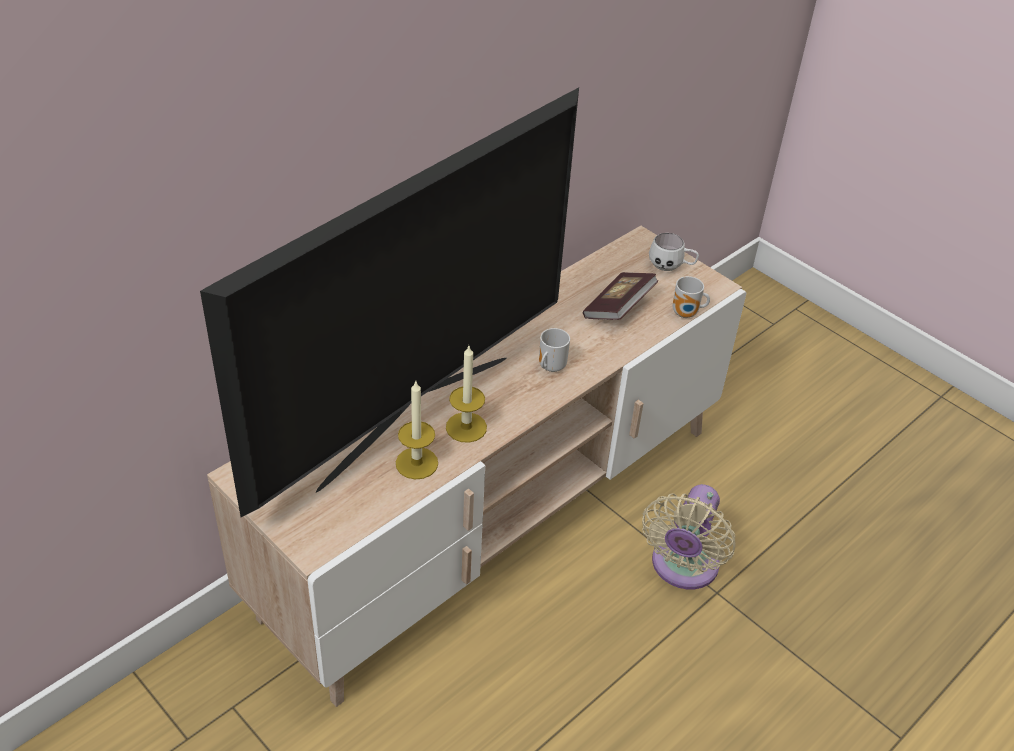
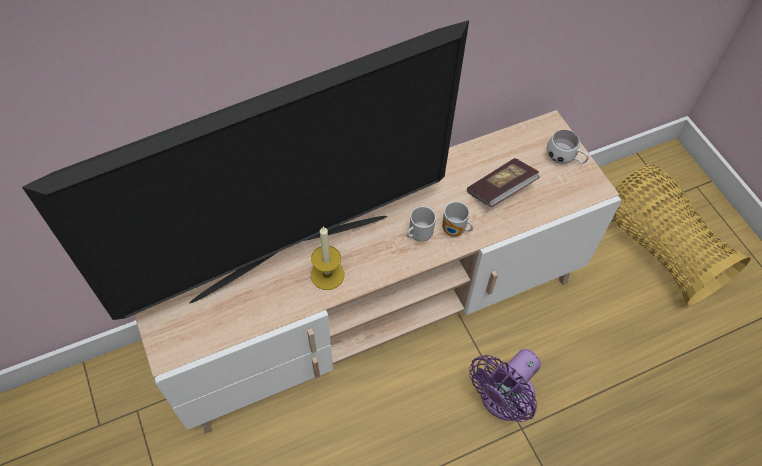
camera: 20 degrees right, 15 degrees up
candle [396,381,438,479] -> none
beige fan [642,484,736,589] -> purple fan [469,349,541,422]
mug [672,276,710,318] -> mug moved to [442,201,474,237]
none -> basket [613,164,751,306]

